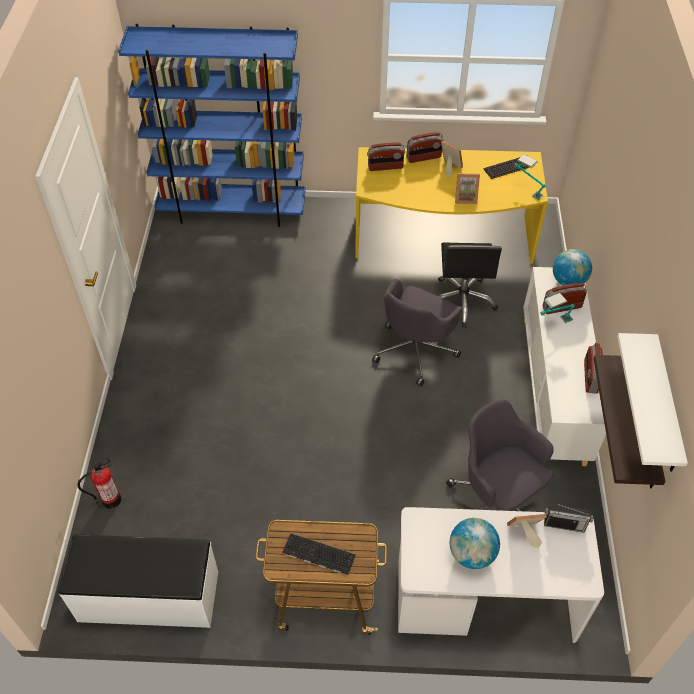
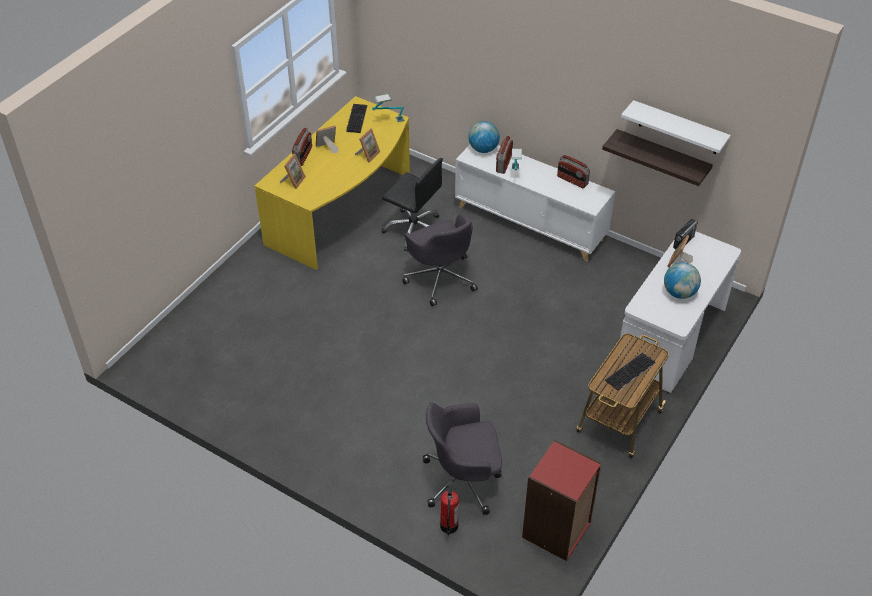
camera: 60 degrees left, 5 degrees down
white bench [59,535,218,628] -> red bookcase [522,440,602,561]
blue bookcase [118,24,306,227] -> none
radio [367,143,405,171] -> picture frame [280,154,306,189]
grey office chair [446,400,554,511] -> grey office chair moved to [423,402,502,515]

